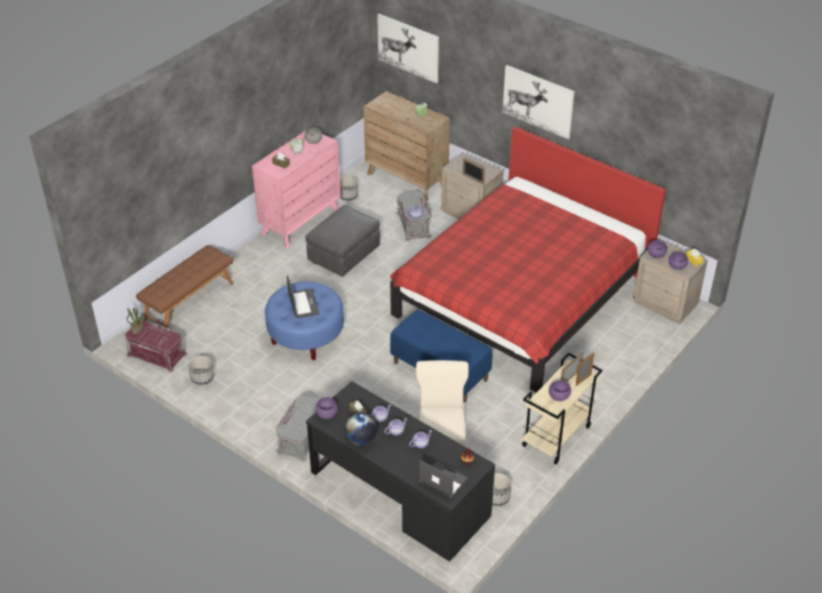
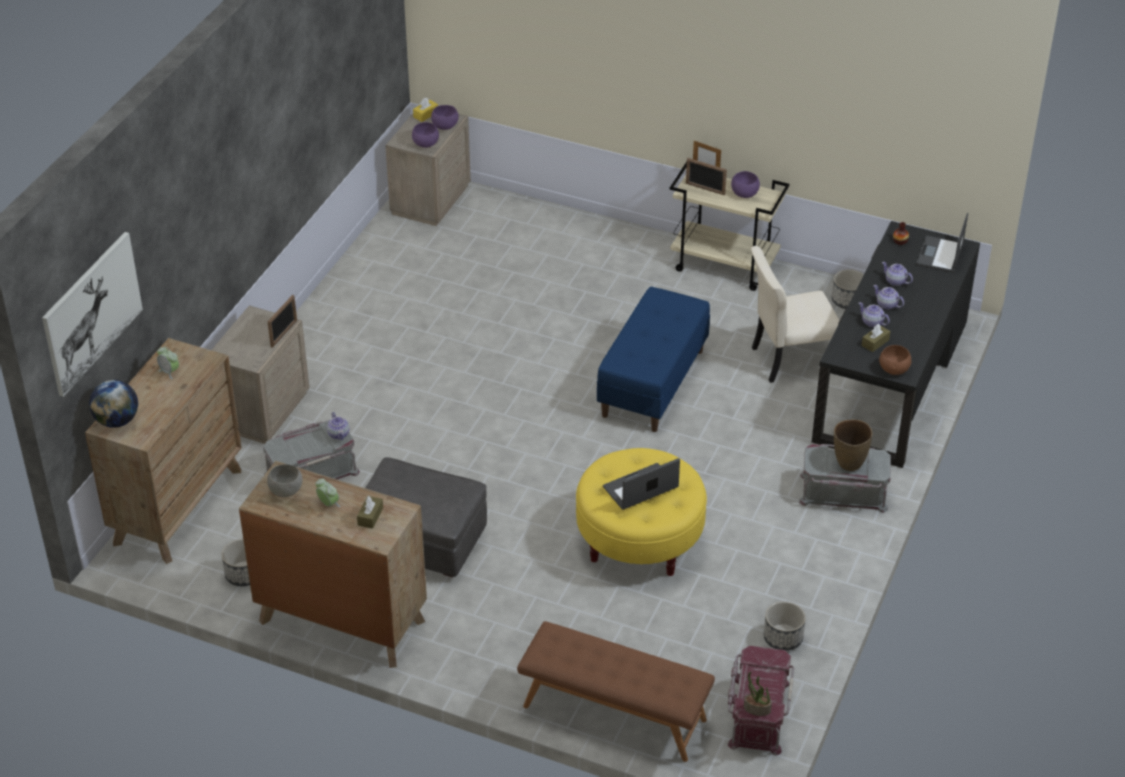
camera: 105 degrees left, 0 degrees up
pink dresser [252,130,341,249] -> brown dresser [239,461,427,668]
blue ottoman [265,282,344,360] -> yellow ottoman [576,448,707,576]
purple bowl [316,397,338,419] -> brown bowl [879,345,911,375]
globe [344,413,377,446] -> globe moved to [89,380,138,428]
red bed [390,126,666,392] -> none
picture [503,65,575,139] -> none
none -> brown vase [834,419,872,471]

